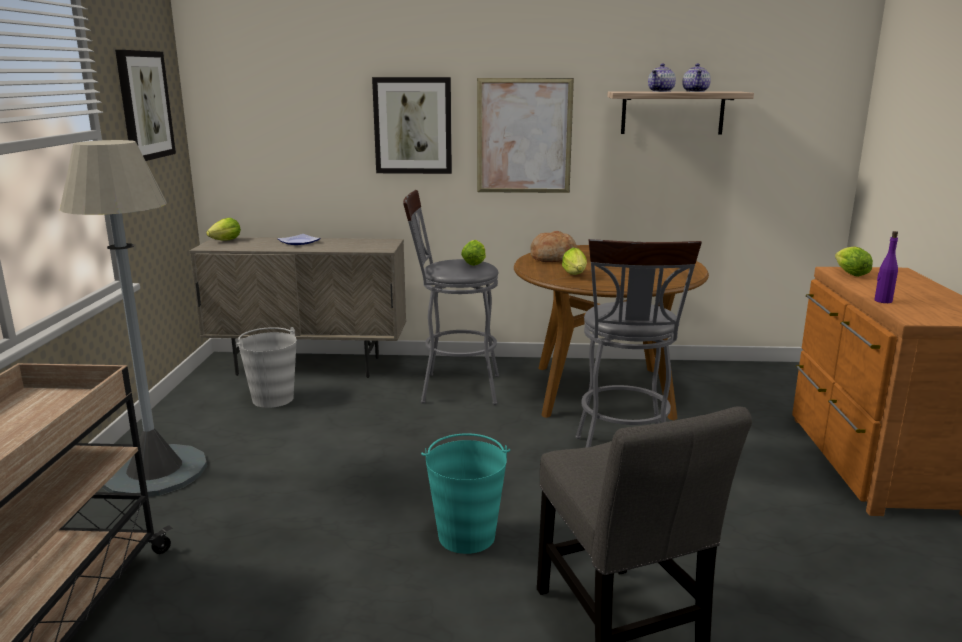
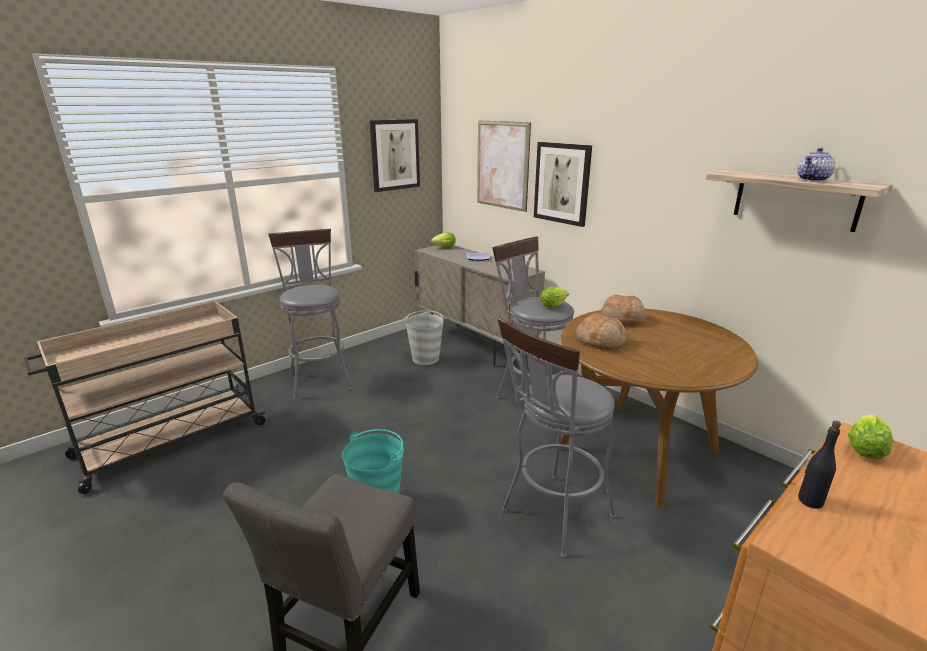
camera: 45 degrees right, 5 degrees up
grey floor lamp [60,140,207,497] -> grey stool [268,229,353,400]
picture [477,78,574,193] -> picture moved to [477,121,531,212]
lettuce [562,248,587,275] -> bread [576,313,627,350]
teapot [648,64,676,92] -> none
purple bottle [874,231,898,303] -> black bottle [798,420,841,509]

